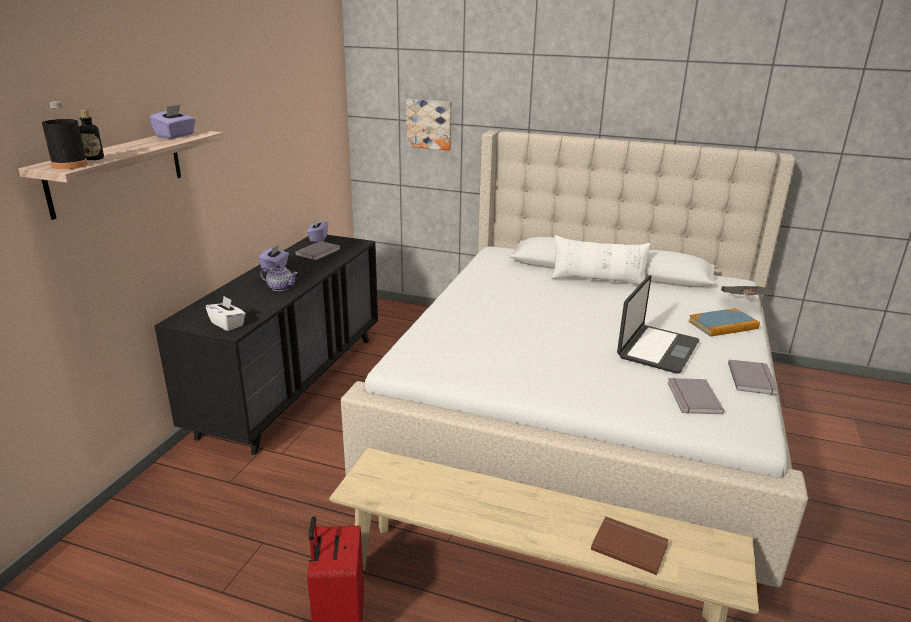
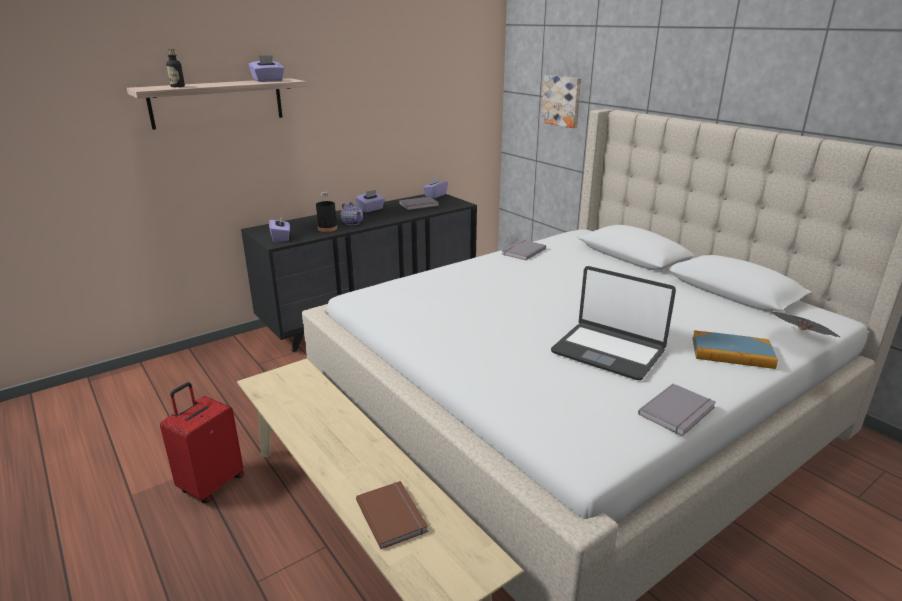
camera: 35 degrees right, 0 degrees up
black bottle [42,101,88,169] -> black bottle moved to [316,192,337,232]
white tissue box [206,296,246,331] -> purple tissue box [269,216,290,242]
white pillow [551,235,650,285] -> none
laptop [617,275,699,373] -> laptop turned 60 degrees clockwise [551,266,676,380]
grey book [668,378,724,414] -> grey book moved to [502,240,546,260]

